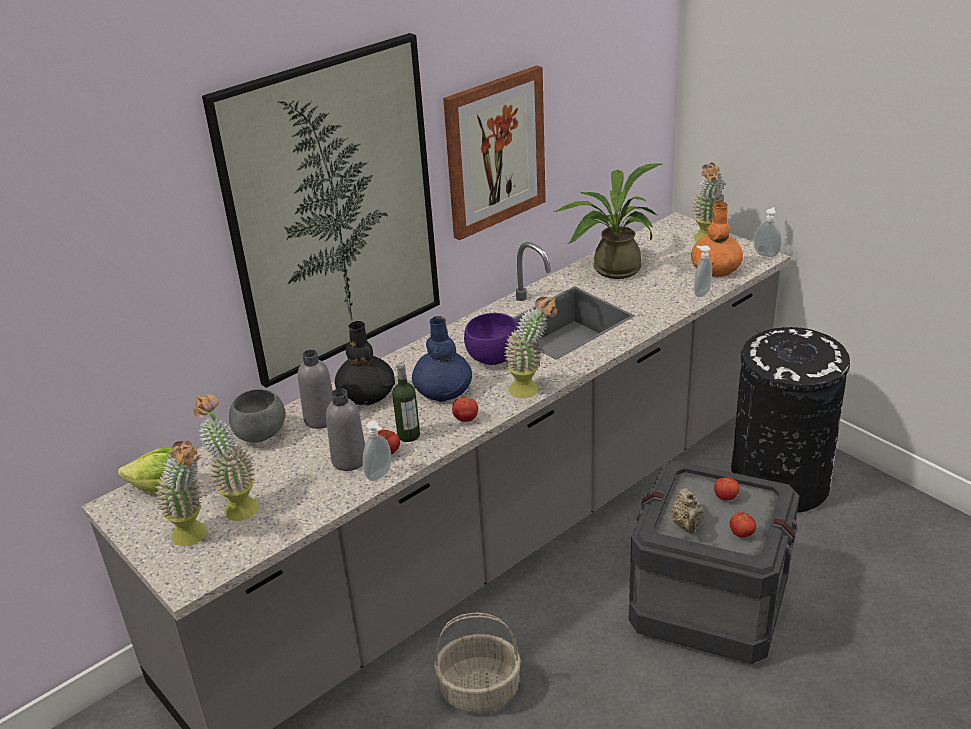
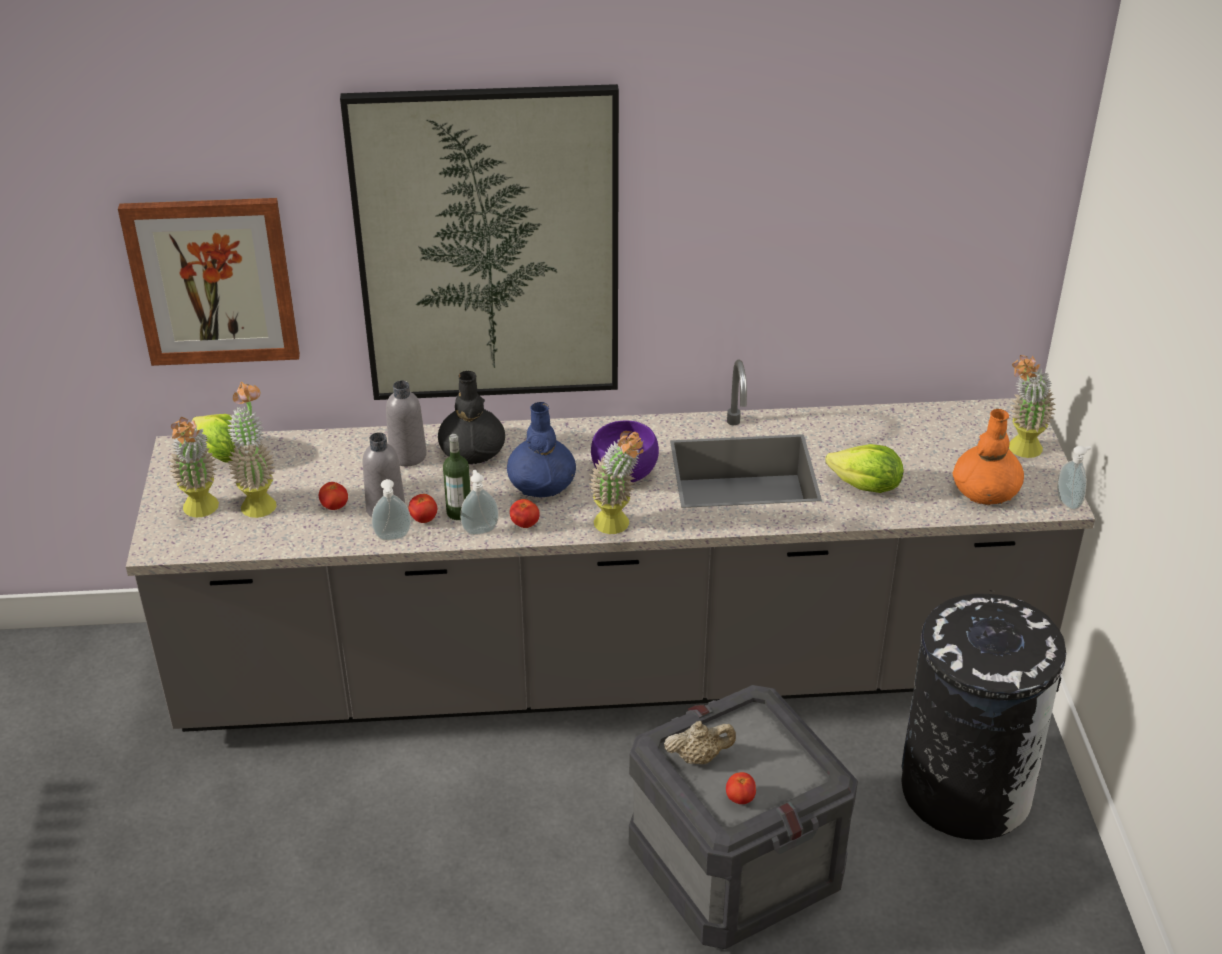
camera: 35 degrees right, 5 degrees up
grey bowl [229,389,286,443] -> none
basket [434,613,521,713] -> none
picture [443,65,546,240] -> picture moved to [118,198,300,366]
potted plant [553,163,662,279] -> none
beige teapot [671,488,705,533] -> beige teapot turned 135 degrees counterclockwise [664,721,736,764]
soap dispenser [694,246,712,297] -> soap dispenser moved to [460,470,499,535]
tomato [714,477,740,500] -> tomato moved to [319,482,348,510]
none -> lettuce [825,444,904,493]

